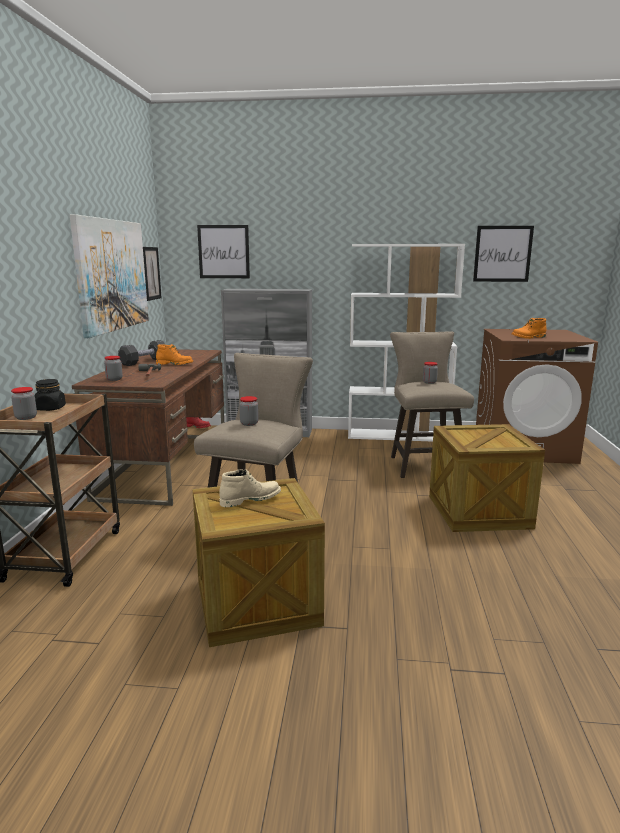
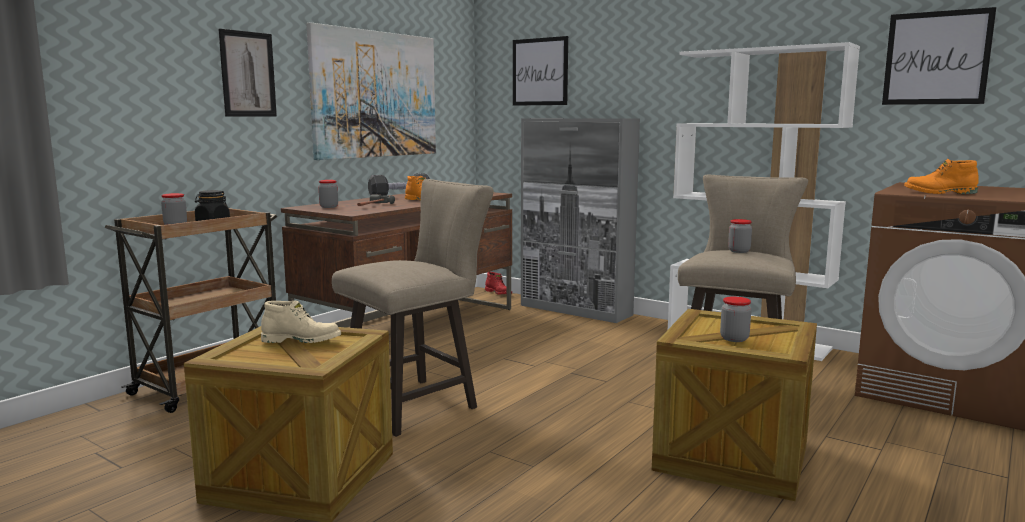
camera: 30 degrees right, 5 degrees down
picture [143,247,162,301] -> picture moved to [218,29,277,116]
jar [239,396,259,426] -> jar moved to [720,296,751,342]

